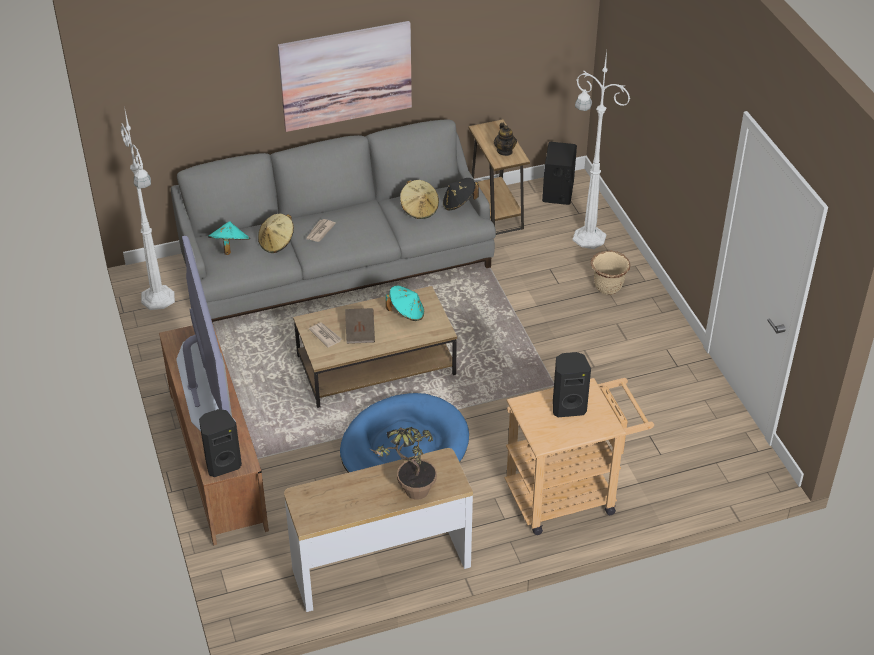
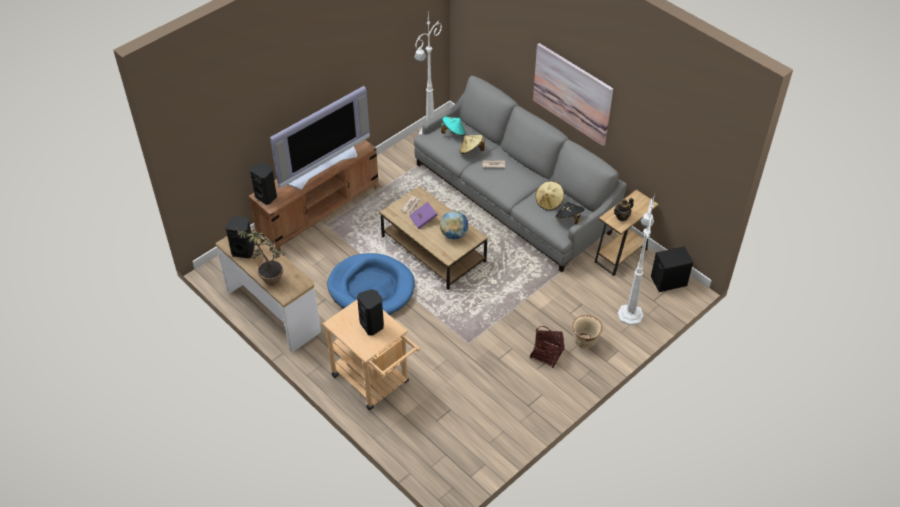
camera: 65 degrees right, 5 degrees up
brown book [345,308,375,344] -> purple book [409,202,437,229]
turquoise hat [386,286,424,321] -> globe [440,211,468,240]
none -> black speaker [225,216,254,258]
none -> basket [530,326,564,368]

